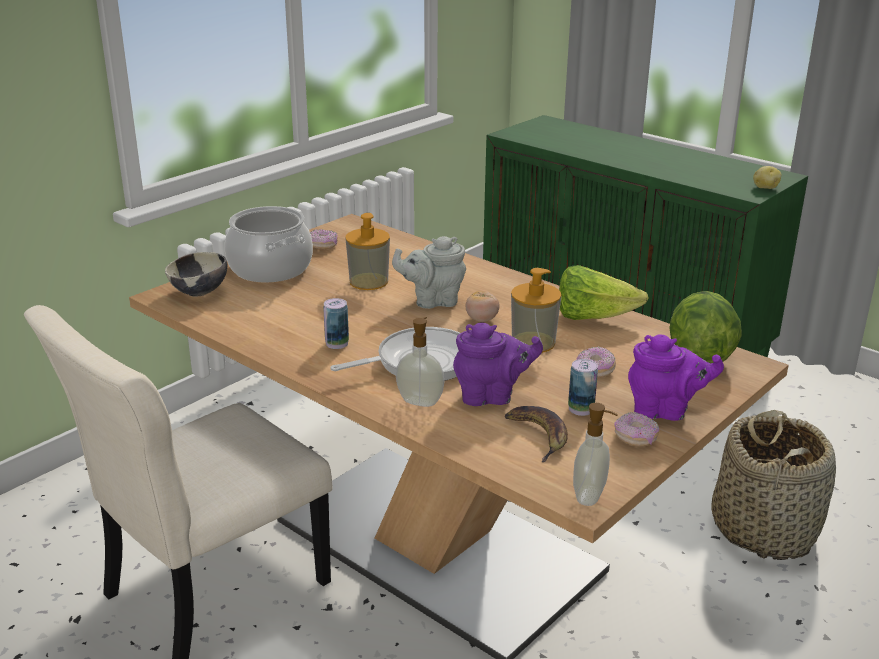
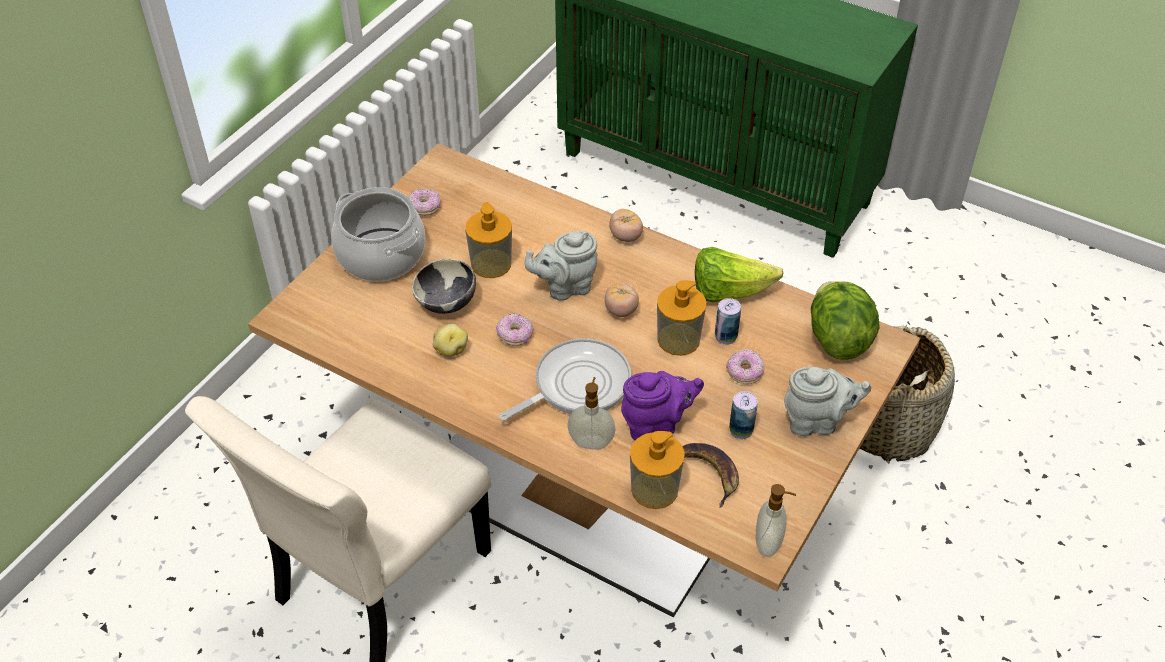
camera: 10 degrees left, 20 degrees up
bowl [165,252,227,297] -> bowl moved to [412,259,476,314]
can [323,298,349,349] -> can moved to [715,298,741,345]
donut [614,412,659,447] -> donut moved to [496,313,533,346]
purple teapot [628,335,724,421] -> grey teapot [784,367,871,436]
potato [753,166,782,189] -> potato moved to [433,324,468,357]
none -> tomato [609,209,643,242]
none -> soap dispenser [630,431,685,509]

